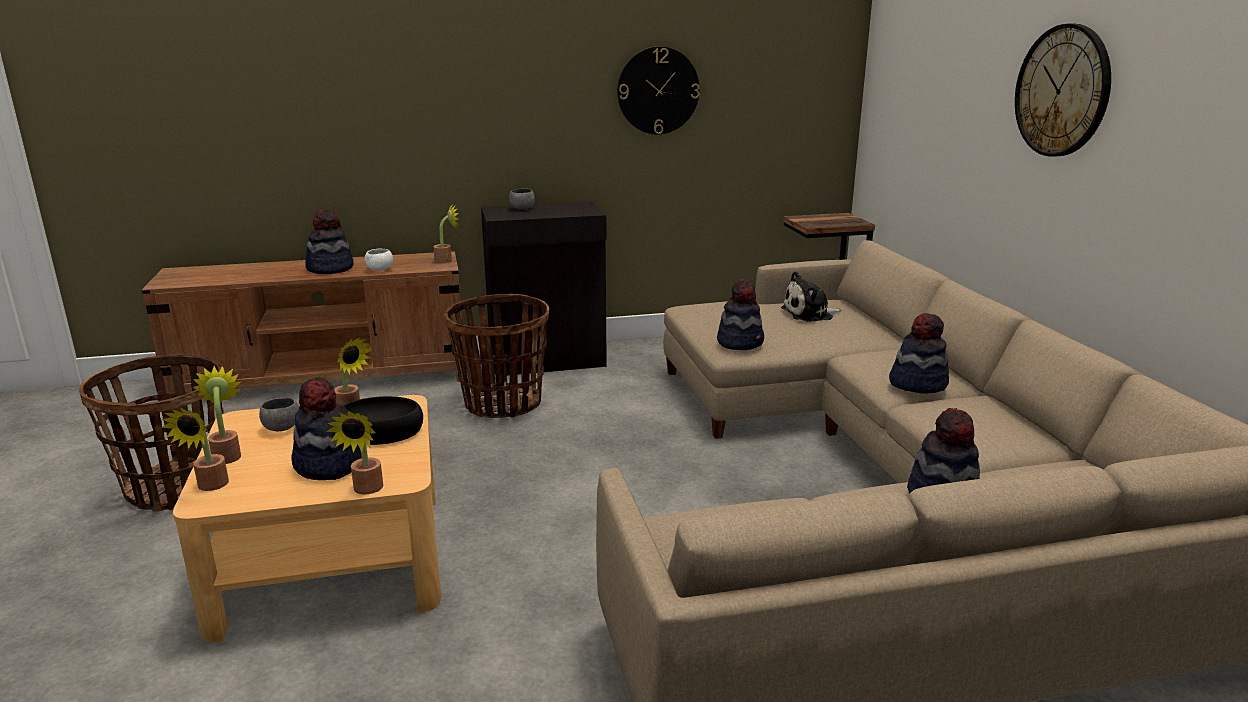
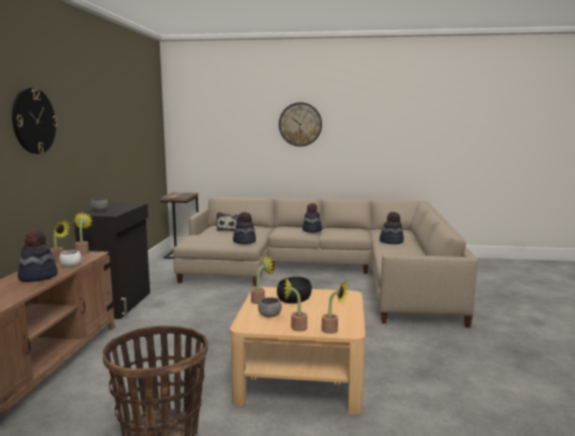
camera: 70 degrees left, 10 degrees down
hat [291,377,362,480] -> none
potted plant [326,411,383,494] -> potted plant moved to [50,220,70,262]
basket [444,294,549,418] -> none
wall clock [617,47,700,134] -> wall clock moved to [12,88,58,154]

